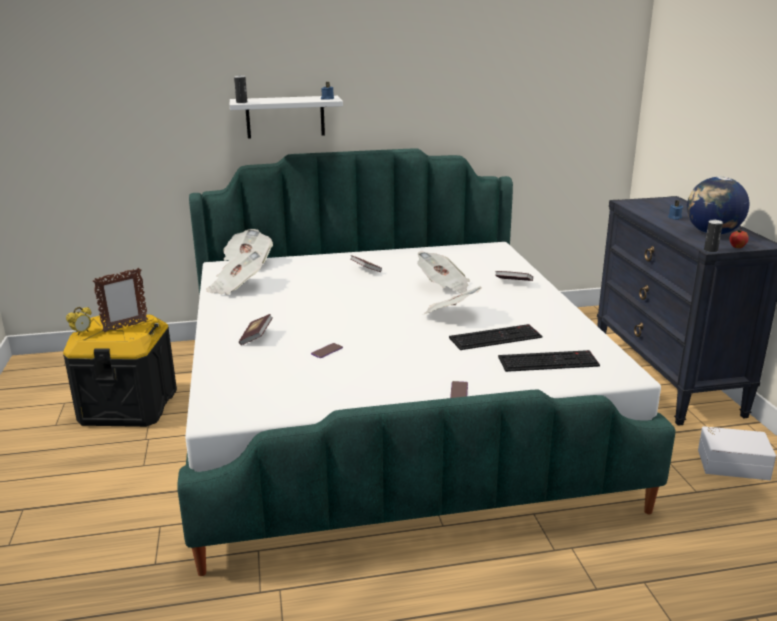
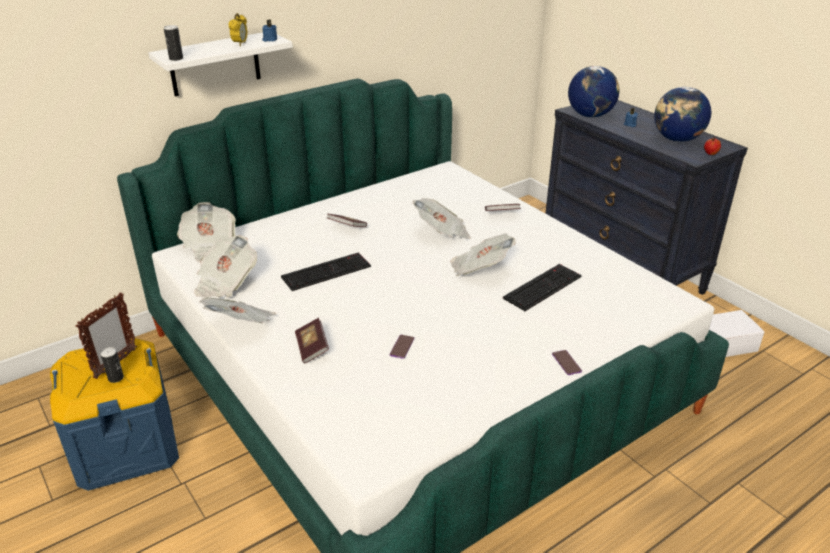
camera: 25 degrees left, 10 degrees up
black storage box [63,315,177,427] -> blue storage box [50,338,179,491]
alarm clock [66,307,91,336] -> alarm clock moved to [229,13,247,46]
keyboard [498,350,600,372] -> keyboard moved to [281,252,371,291]
can [704,220,723,252] -> can moved to [101,347,124,383]
none -> newspaper [200,297,277,323]
none -> globe [568,66,620,118]

